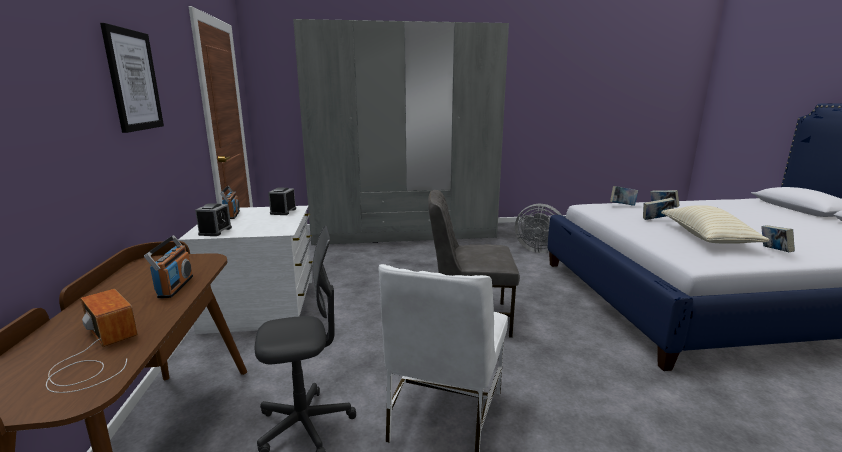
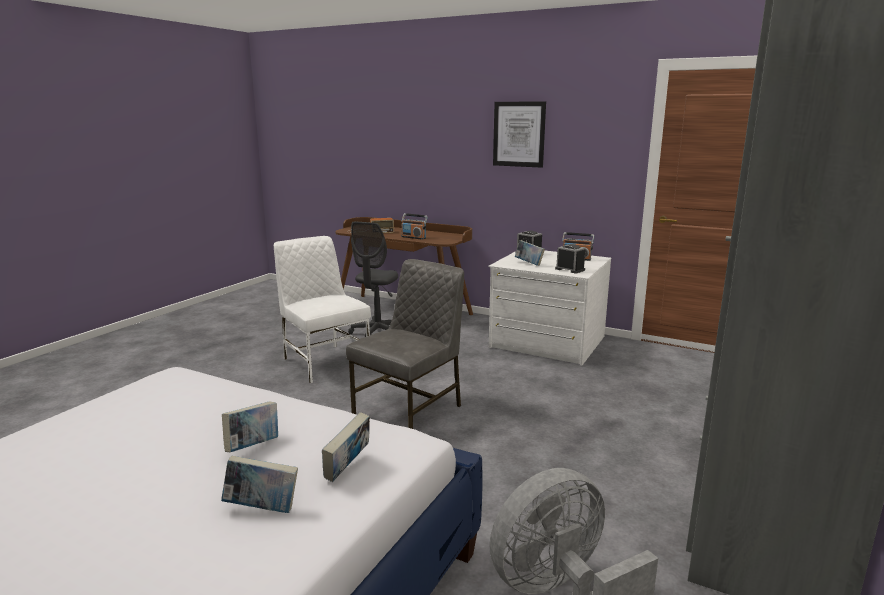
camera: 125 degrees right, 0 degrees up
beige pillow [661,205,770,244] -> none
book [761,225,795,252] -> book moved to [515,240,545,266]

